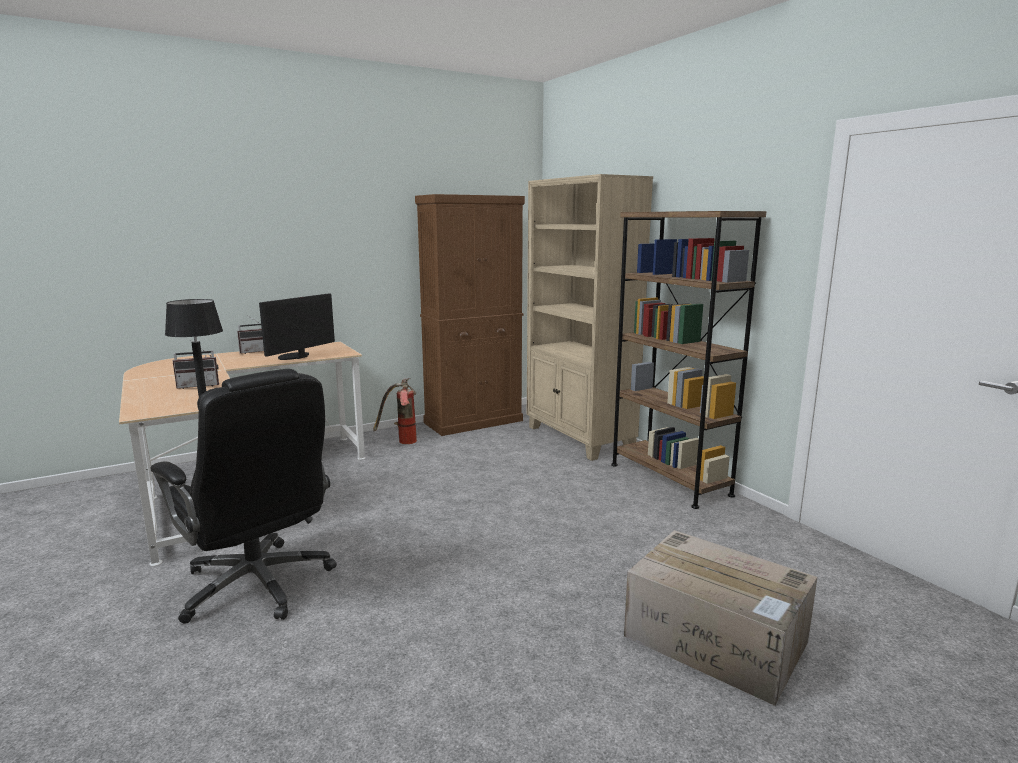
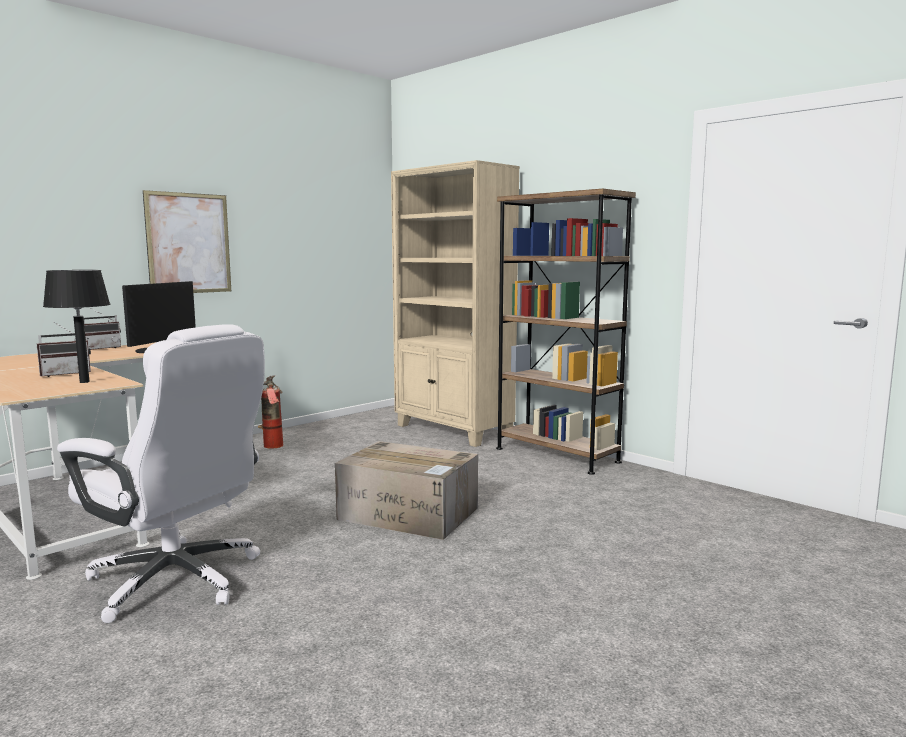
camera: 15 degrees left, 5 degrees down
black office chair [150,369,337,624] -> white office chair [57,324,265,623]
brown cabinet [415,194,525,436] -> none
cardboard box [624,530,817,706] -> cardboard box moved to [335,441,478,540]
none -> picture [143,190,231,293]

